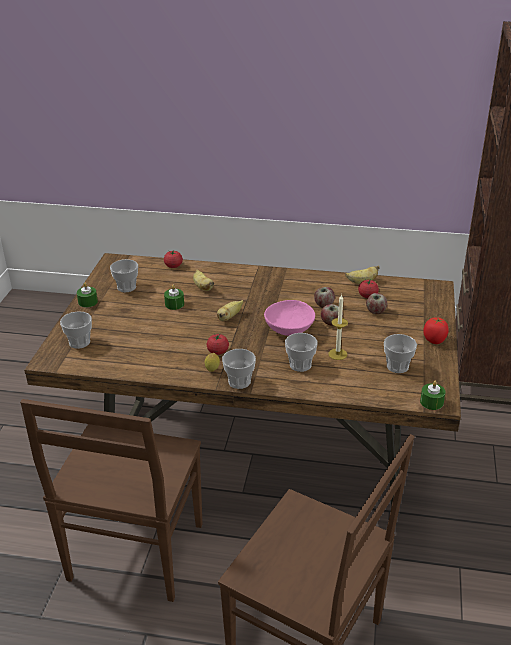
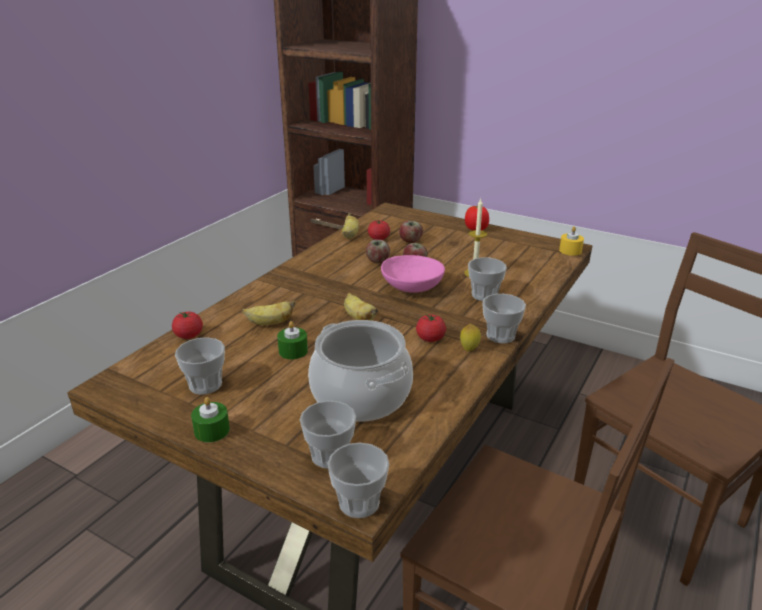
camera: 70 degrees left, 5 degrees down
cup [384,334,417,373] -> cup moved to [328,443,389,518]
green candle [420,381,445,410] -> yellow candle [559,226,584,256]
none -> cooking pot [308,320,413,421]

